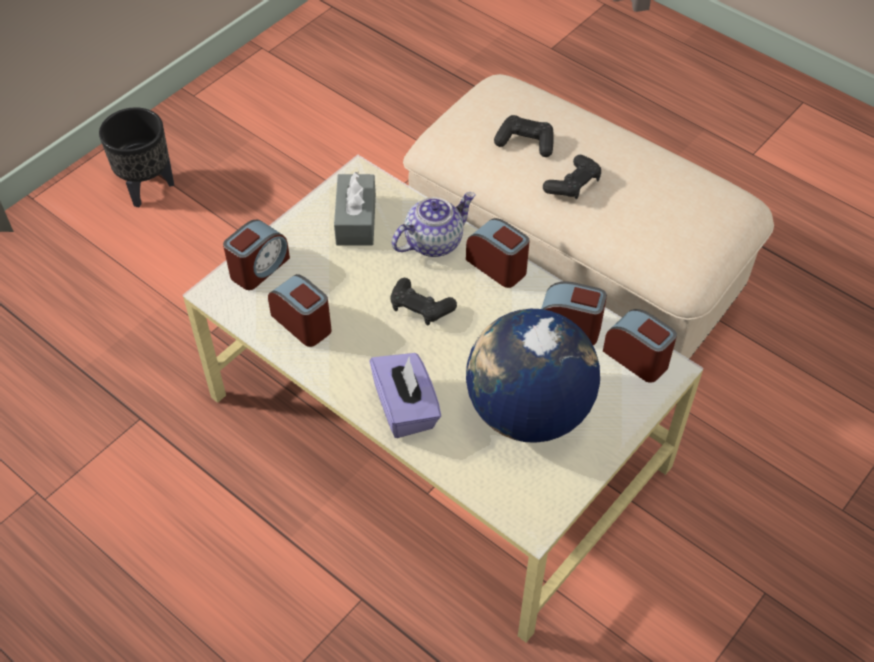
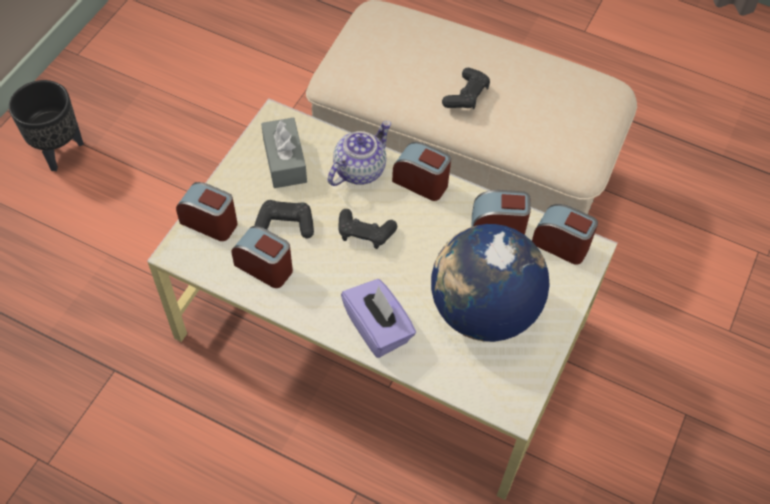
camera: 15 degrees left, 5 degrees up
alarm clock [223,220,290,290] -> alarm clock turned 90 degrees counterclockwise [176,182,238,241]
black game controller [494,115,554,157] -> black game controller moved to [254,200,314,238]

